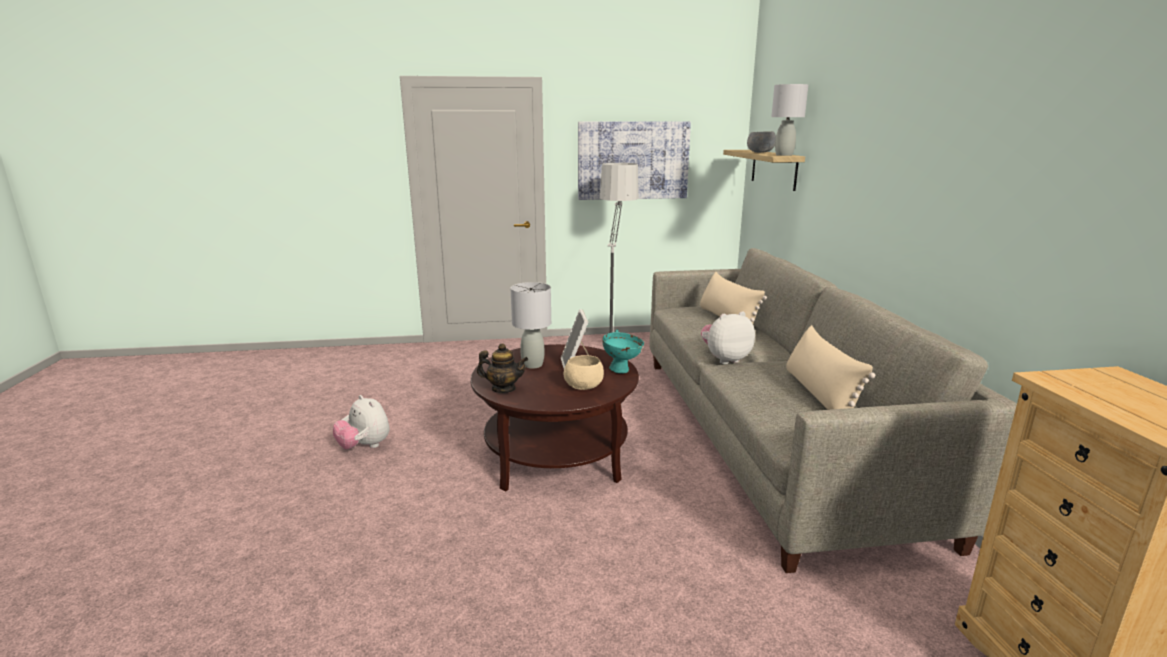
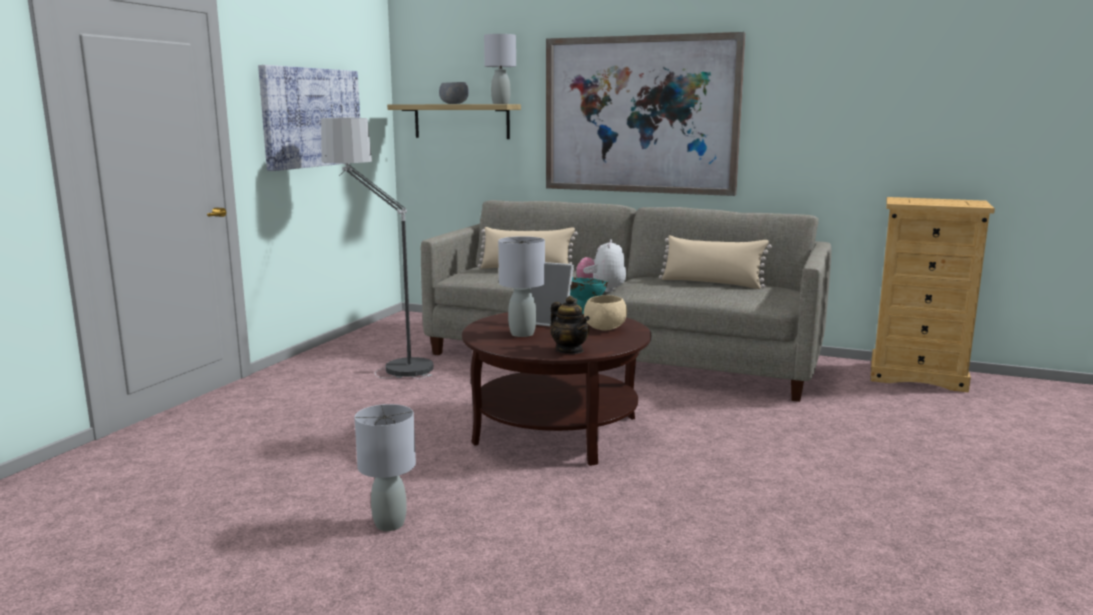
camera: 60 degrees left, 5 degrees down
plush toy [333,395,390,449] -> grey table lamp [355,404,416,531]
teapot [477,343,528,393] -> teapot turned 105 degrees clockwise [550,296,590,354]
none -> picture [546,32,746,196]

